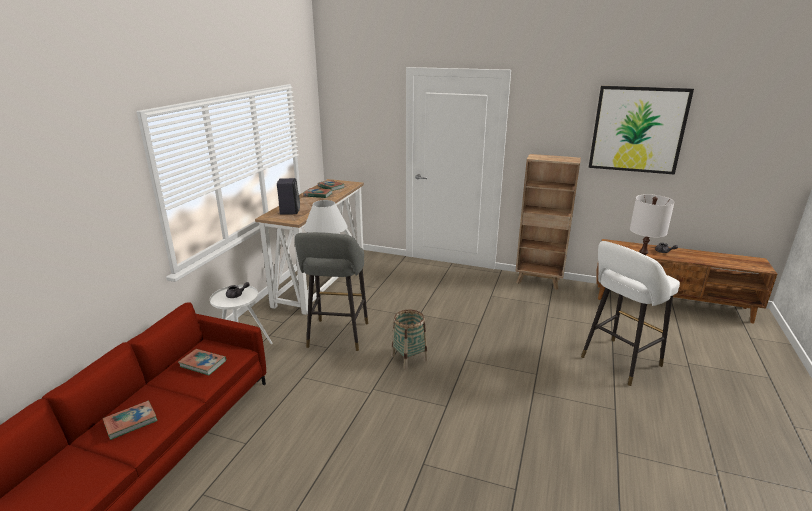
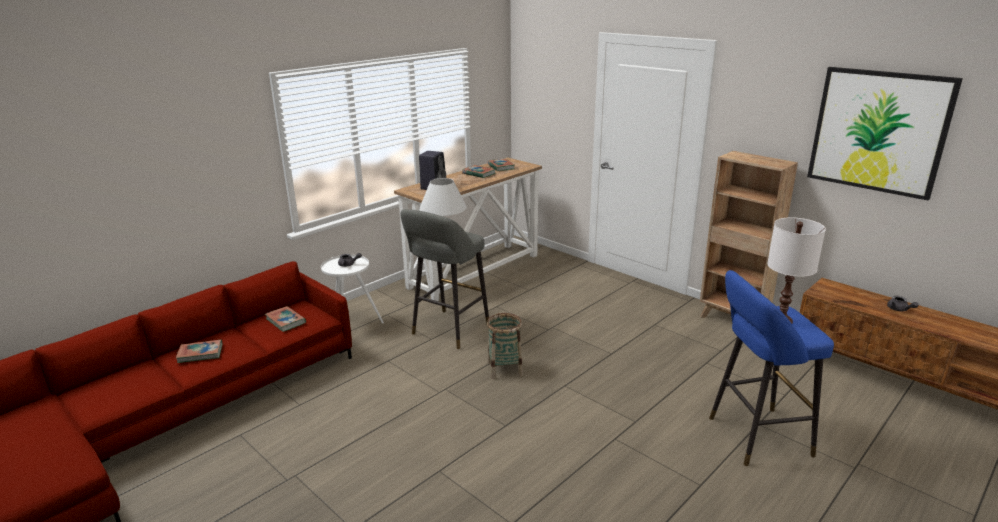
camera: 25 degrees right, 0 degrees up
white stool [581,241,680,386] -> blue stool [709,270,834,466]

